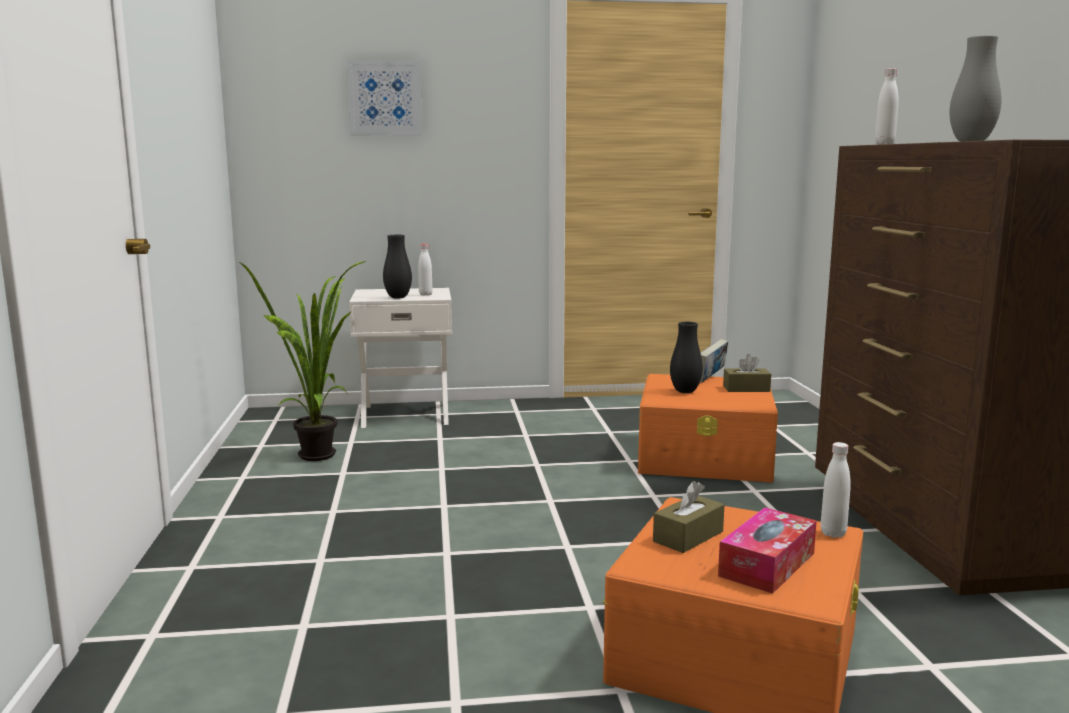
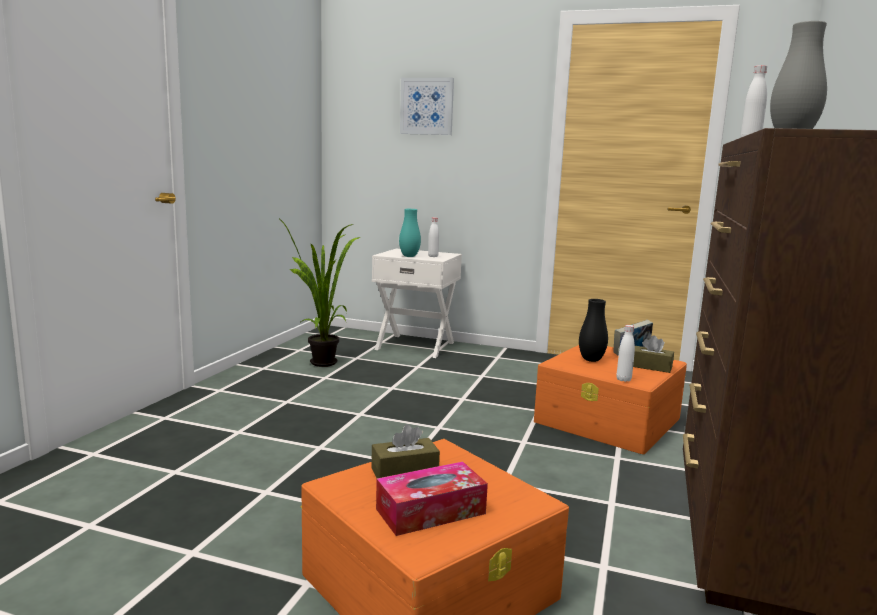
camera: 25 degrees right, 0 degrees up
black vase [383,235,412,298] -> turquoise vase [399,209,421,257]
white bottle [821,442,851,538] -> white bottle moved to [616,325,635,382]

